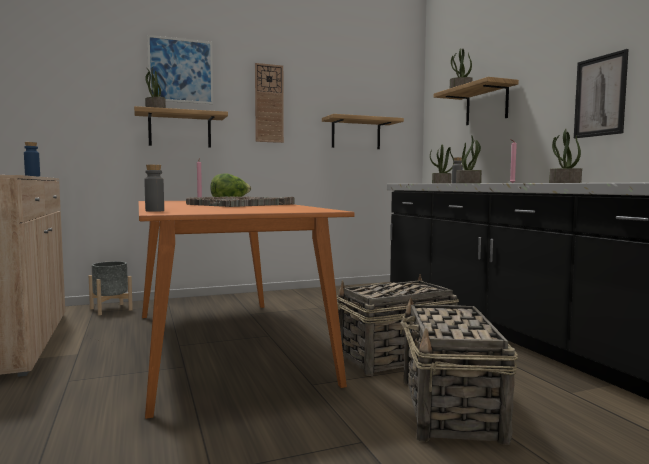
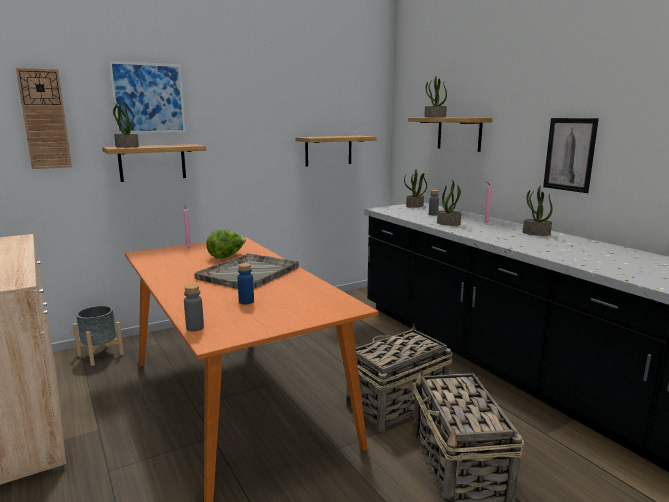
camera: 10 degrees left, 10 degrees up
blue bottle [24,142,40,177] -> blue bottle moved to [238,263,254,305]
wall clock [255,63,284,143] -> wall clock moved to [16,68,72,169]

